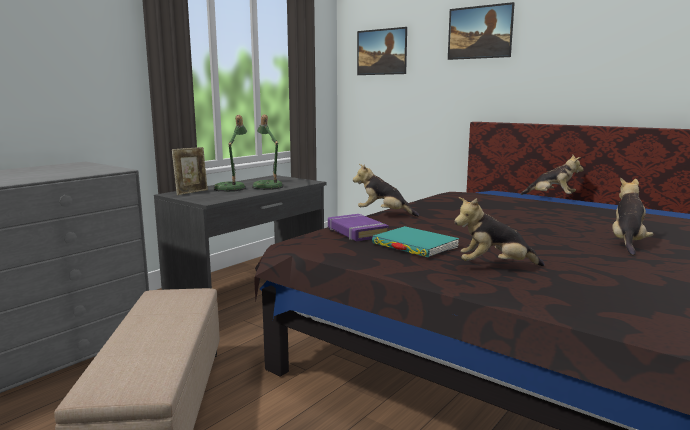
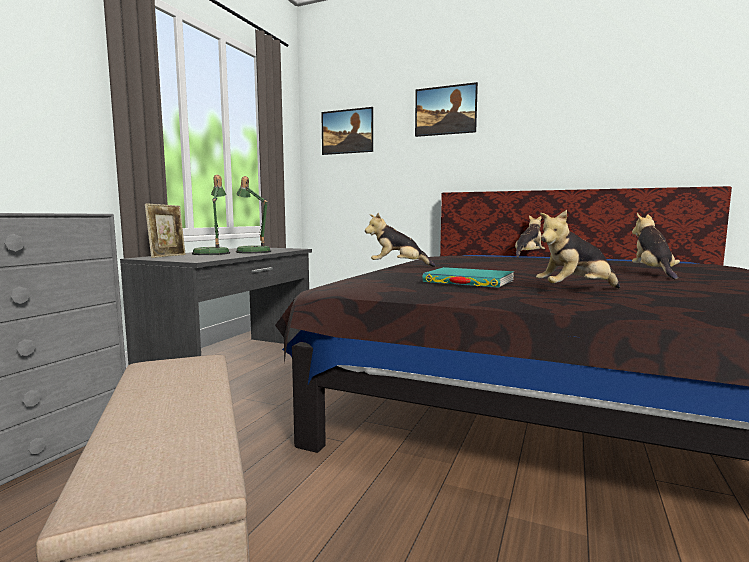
camera: 15 degrees left, 5 degrees down
purple book [328,214,389,241] -> none
plush toy [520,155,584,195] -> plush toy turned 60 degrees counterclockwise [515,215,545,257]

